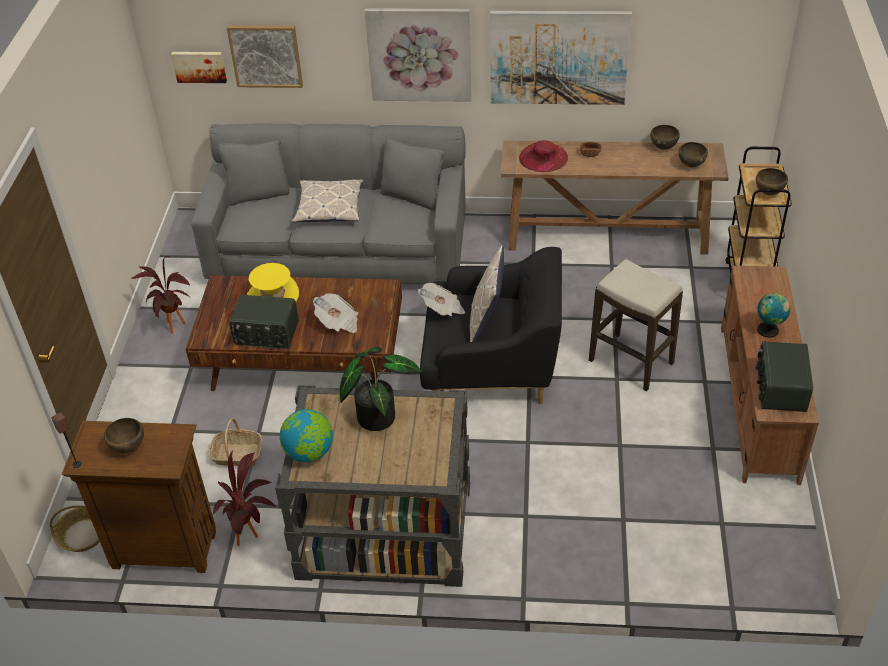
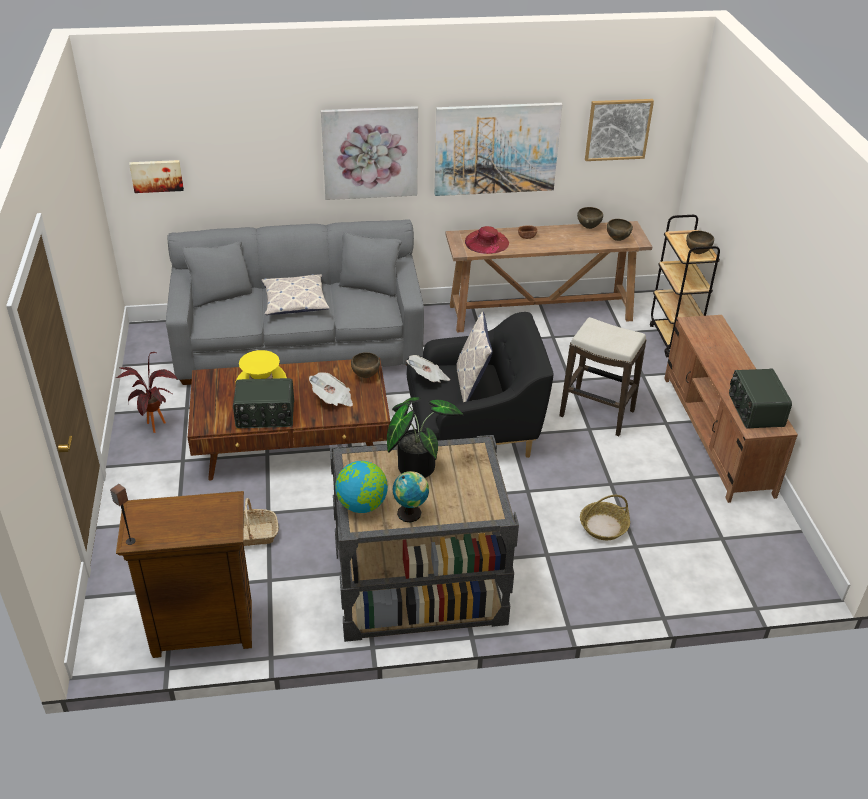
camera: 15 degrees left, 5 degrees down
basket [50,505,100,552] -> basket moved to [580,495,630,540]
brown bowl [104,418,144,453] -> brown bowl moved to [351,352,380,378]
potted plant [212,451,277,546] -> none
picture [227,26,303,88] -> picture moved to [585,99,654,161]
globe [757,293,790,338] -> globe moved to [393,471,429,523]

